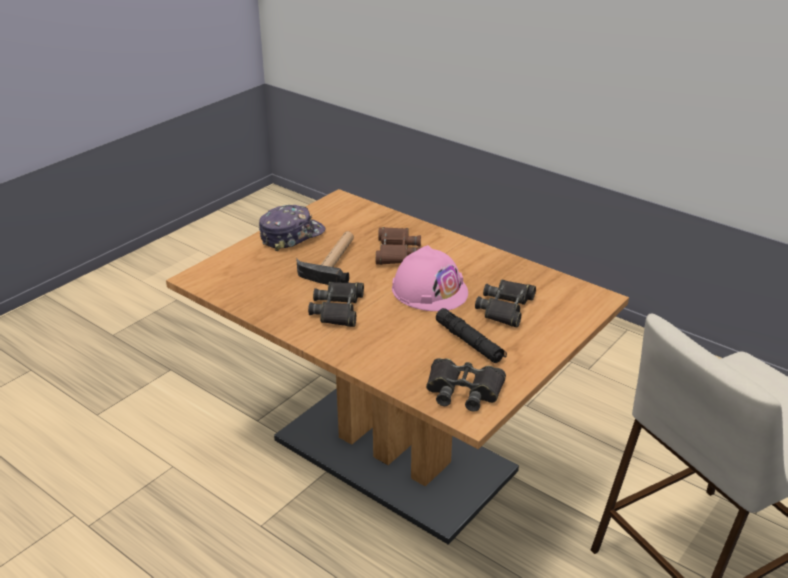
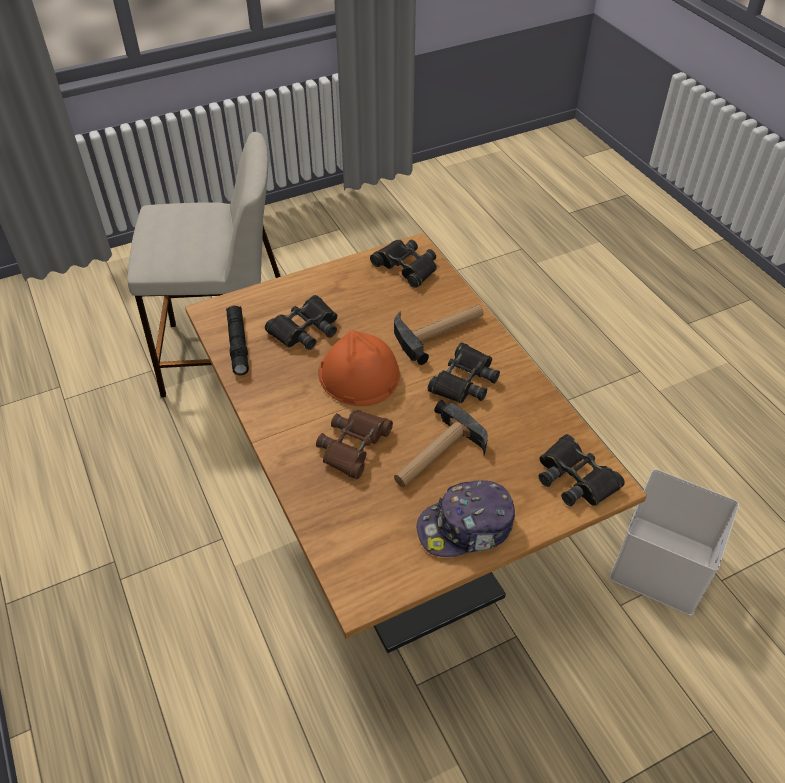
camera: 155 degrees left, 15 degrees up
pink hard hat [392,245,468,311] -> orange hard hat [318,331,400,406]
black flashlight [436,308,507,363] -> black flashlight moved to [226,306,249,375]
none -> hammer [394,304,483,365]
none -> black binoculars [538,434,625,506]
none -> white storage box [609,469,739,616]

